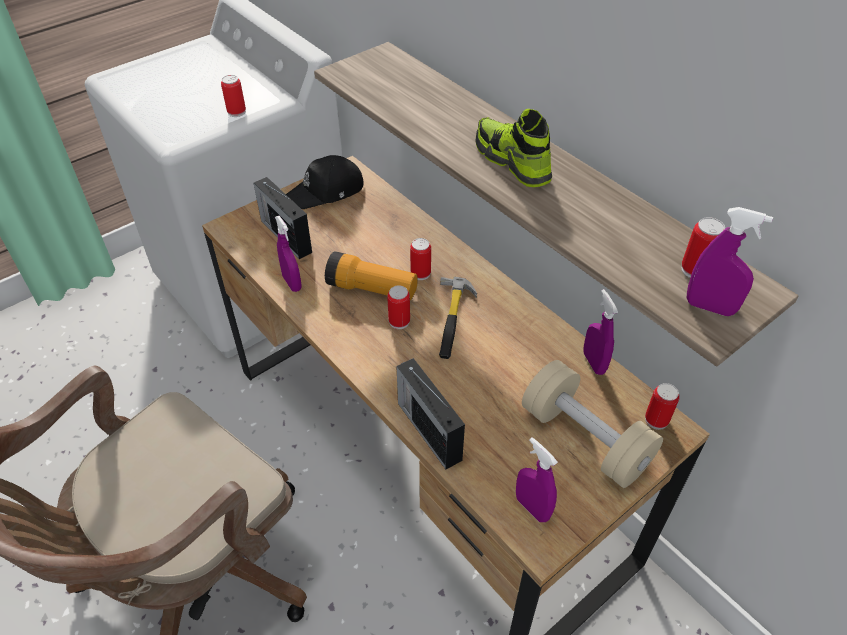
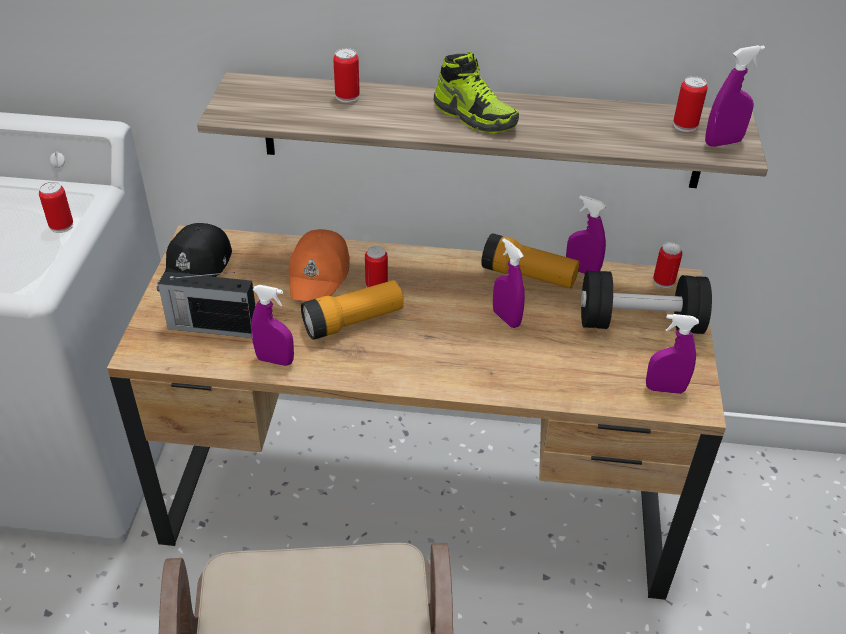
camera: 45 degrees left, 5 degrees down
can [387,285,410,329] -> can moved to [333,48,360,103]
radio [396,358,465,469] -> none
hammer [439,277,477,359] -> none
shoe [475,109,552,187] -> shoe turned 150 degrees counterclockwise [434,51,519,133]
beige dumbbell [522,360,663,488] -> black dumbbell [581,271,712,334]
none -> orange cap [288,229,350,301]
none -> flashlight [481,233,580,289]
none -> purple spray bottle [493,238,525,328]

